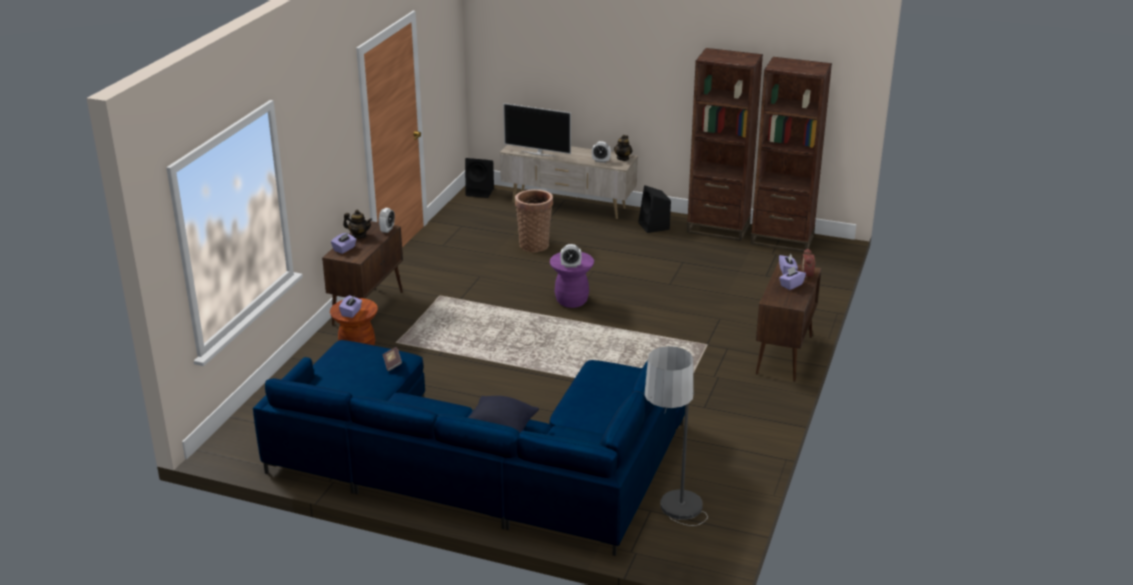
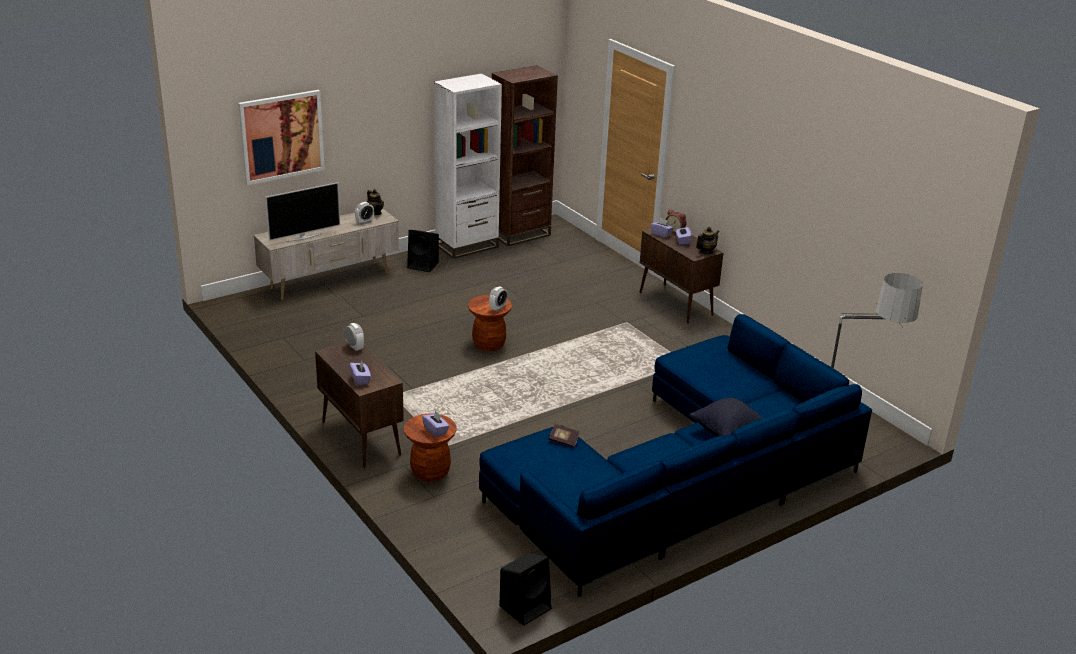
camera: 55 degrees left, 0 degrees up
teapot [343,209,372,239] -> teapot moved to [696,227,719,254]
black speaker [465,158,494,198] -> black speaker moved to [500,553,552,626]
basket [515,189,553,252] -> none
purple stool [550,252,594,308] -> brown stool [468,295,512,351]
brown bookcase [687,48,763,241] -> white bookcase [434,74,502,259]
none -> picture [238,90,325,185]

